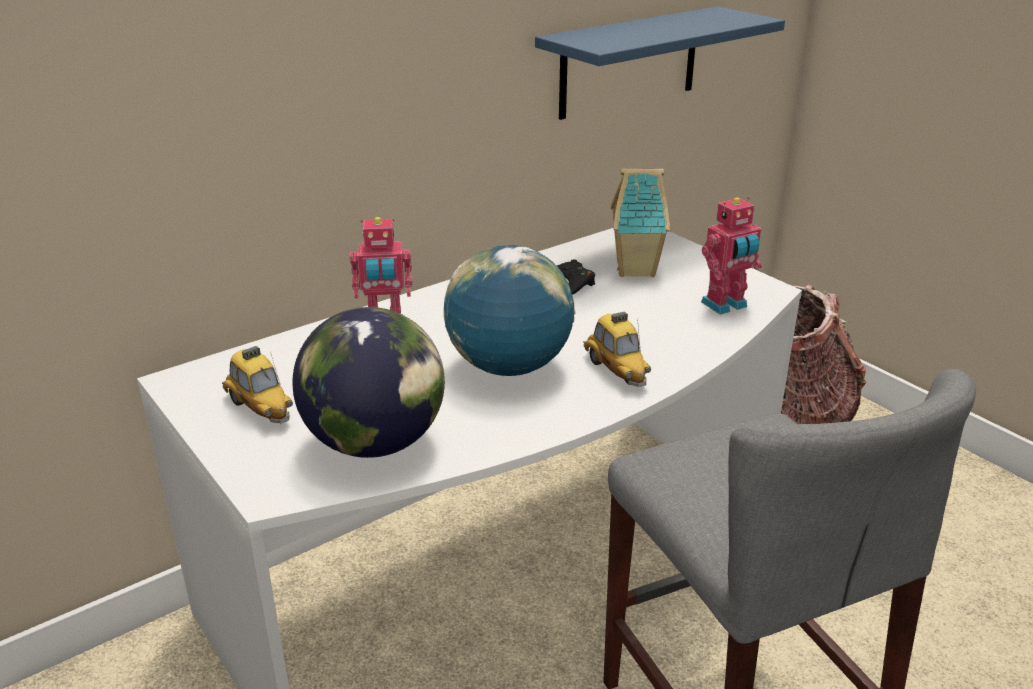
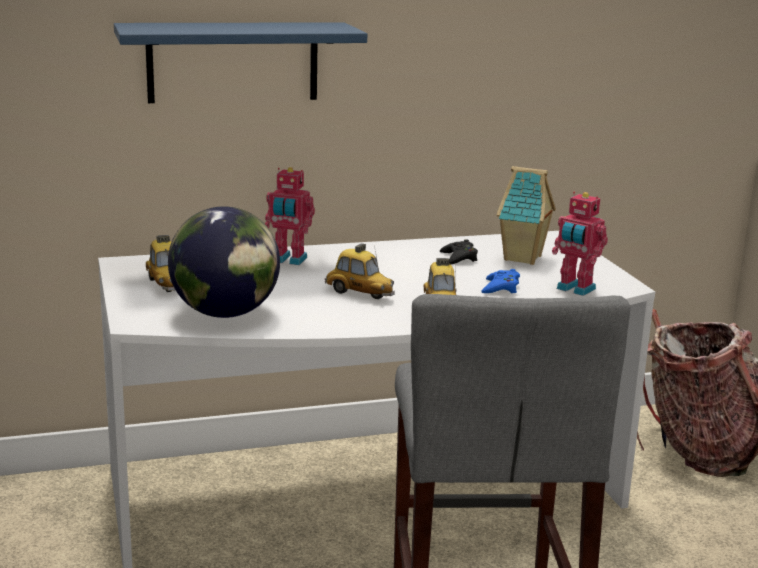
camera: 20 degrees right, 10 degrees down
globe [444,245,576,376] -> toy car [325,243,395,299]
blue shelf [535,6,785,120] -> blue shelf moved to [114,22,367,103]
toy robot [701,197,762,315] -> toy robot turned 45 degrees clockwise [552,192,608,296]
none -> blue game controller [481,269,520,293]

